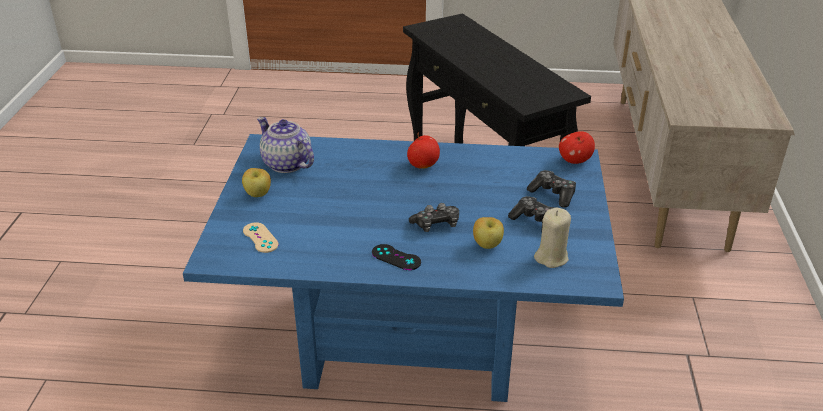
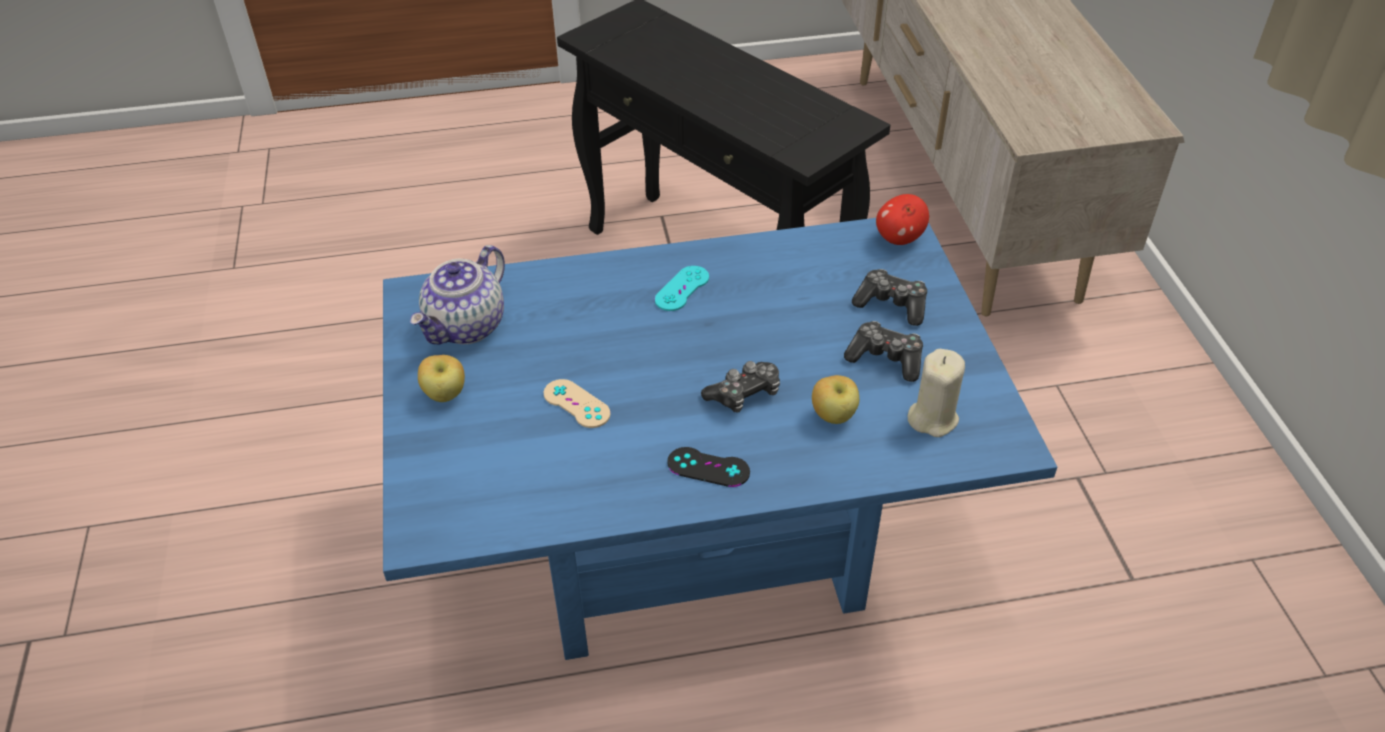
camera: 15 degrees left, 10 degrees up
beige game controller [243,222,279,253] -> beige game controller moved to [544,379,611,428]
teapot [257,117,314,173] -> teapot turned 90 degrees counterclockwise [410,245,505,344]
apple [407,133,440,169] -> turquoise game controller [654,266,709,311]

